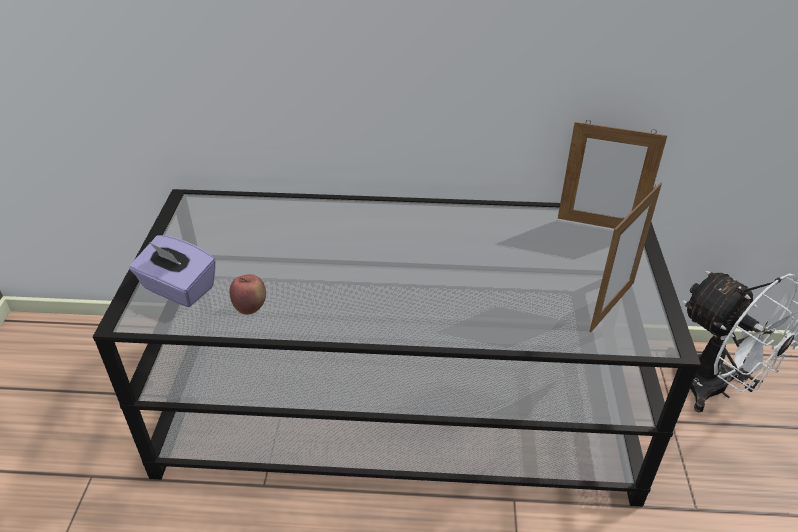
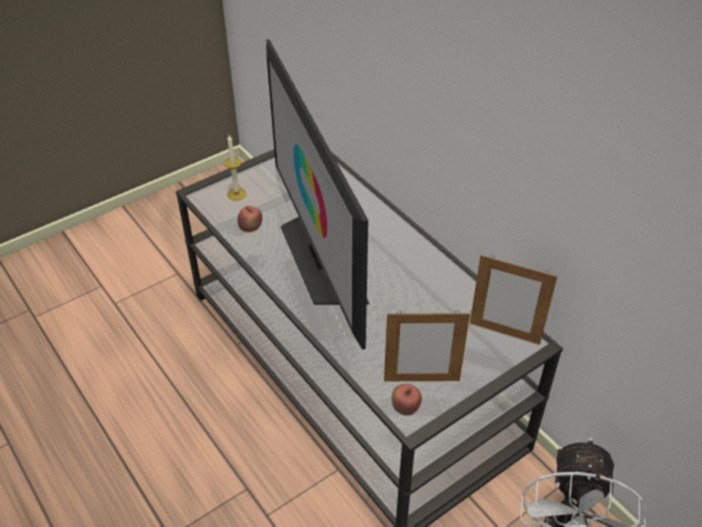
camera: 50 degrees right, 5 degrees up
purple tissue box [129,235,216,307] -> candle [224,135,247,200]
picture frame [558,120,667,229] -> picture frame turned 45 degrees counterclockwise [470,255,557,344]
none -> television [266,39,369,350]
none -> apple [392,384,422,416]

